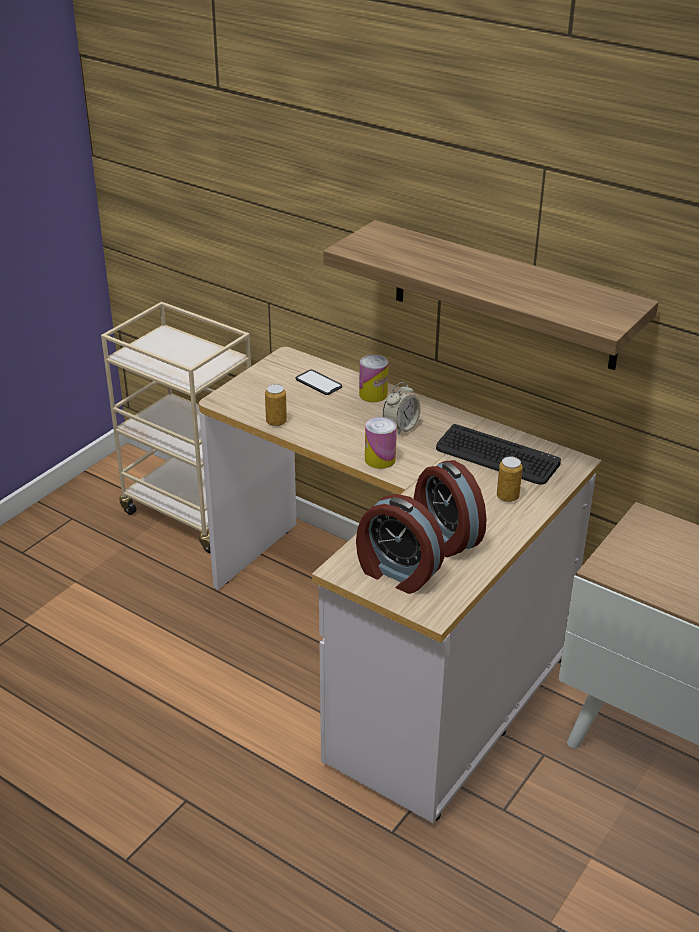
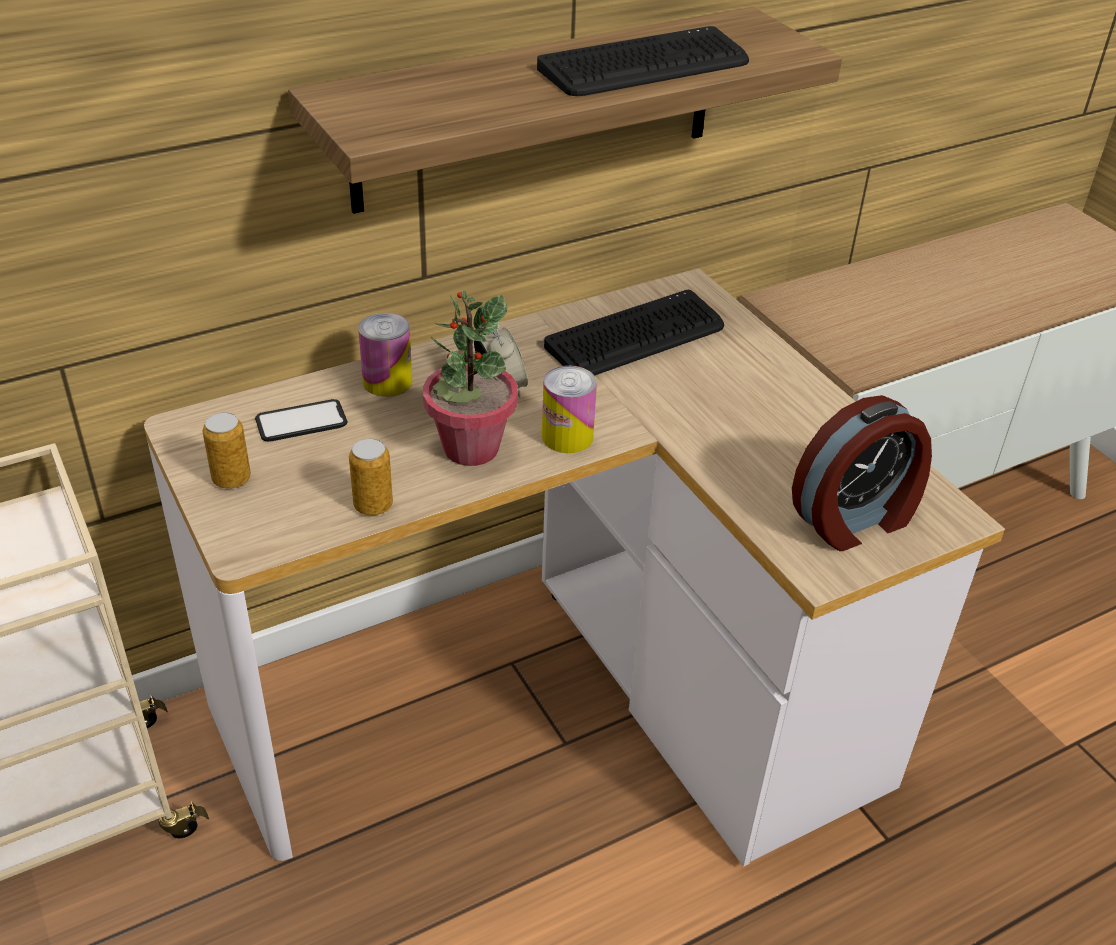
camera: 65 degrees left, 5 degrees up
alarm clock [414,460,487,557] -> none
can [497,457,523,502] -> can moved to [203,412,251,489]
none -> potted plant [423,290,518,466]
none -> keyboard [537,26,749,96]

